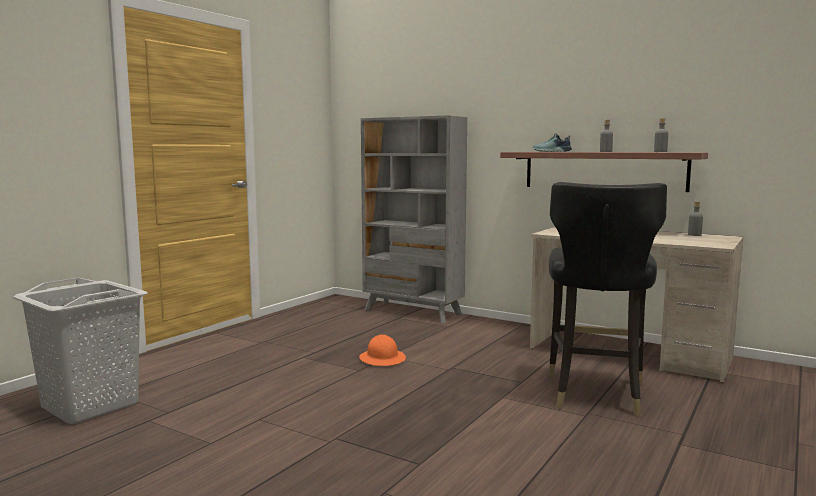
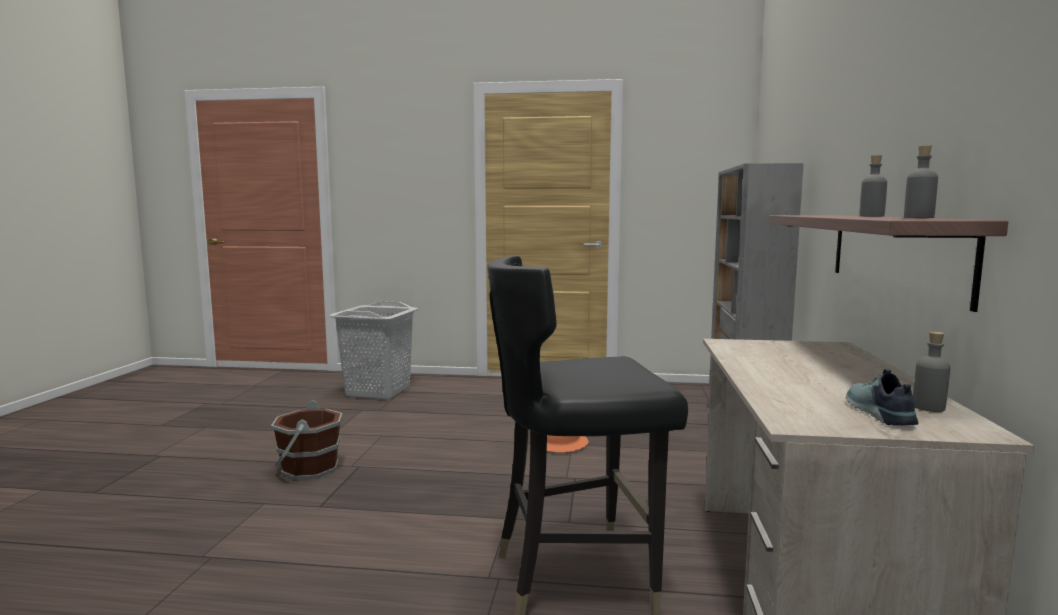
camera: 65 degrees right, 0 degrees up
shoe [533,134,572,152] -> shoe moved to [846,369,918,426]
none -> brown bucket [271,400,342,480]

